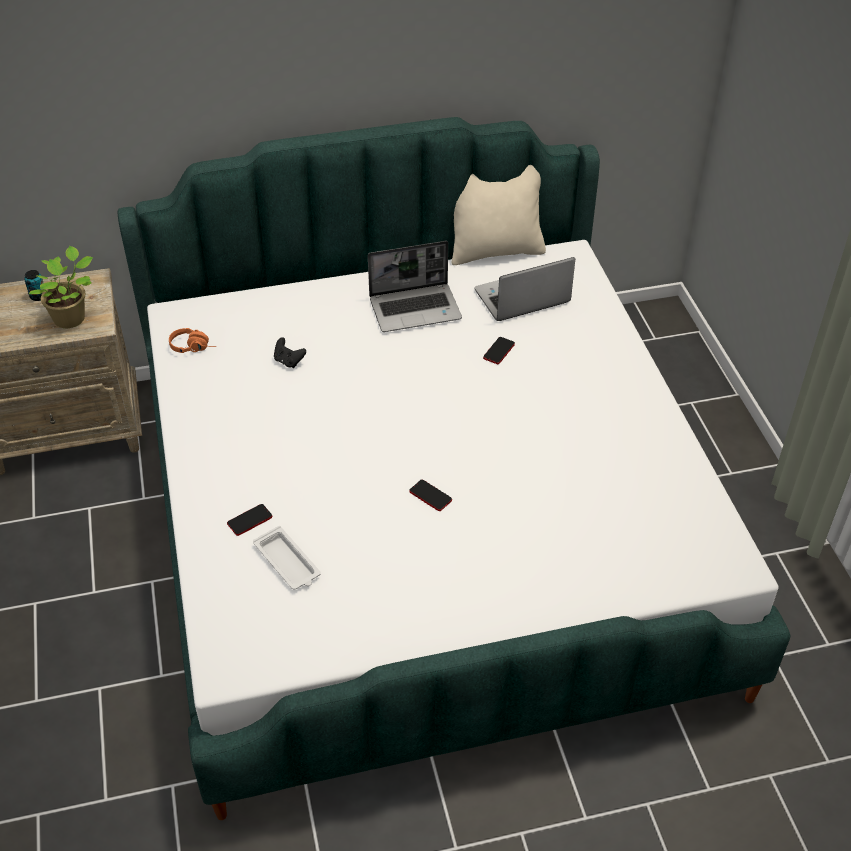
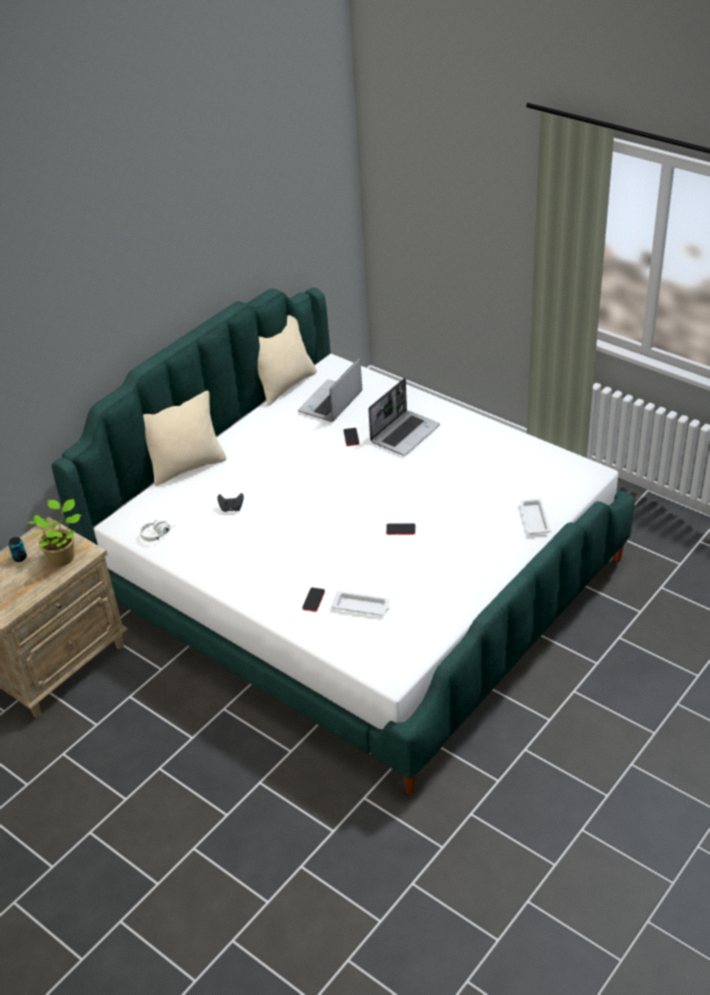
camera: 35 degrees left, 5 degrees down
orange headphones [169,328,216,353] -> white headphones [140,520,177,541]
laptop [368,241,462,332] -> laptop moved to [368,378,440,456]
none -> beige pillow [143,391,226,486]
none -> white tray [520,498,551,534]

